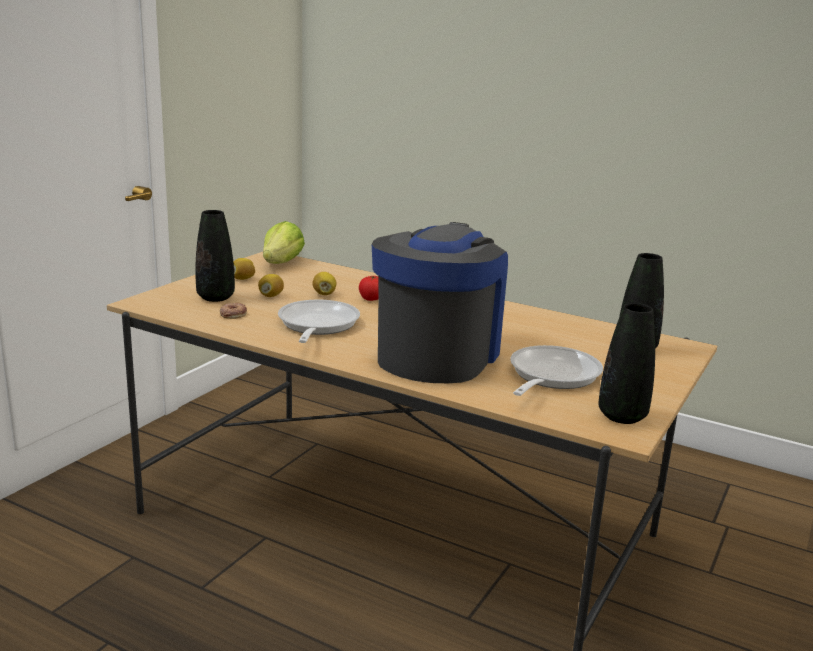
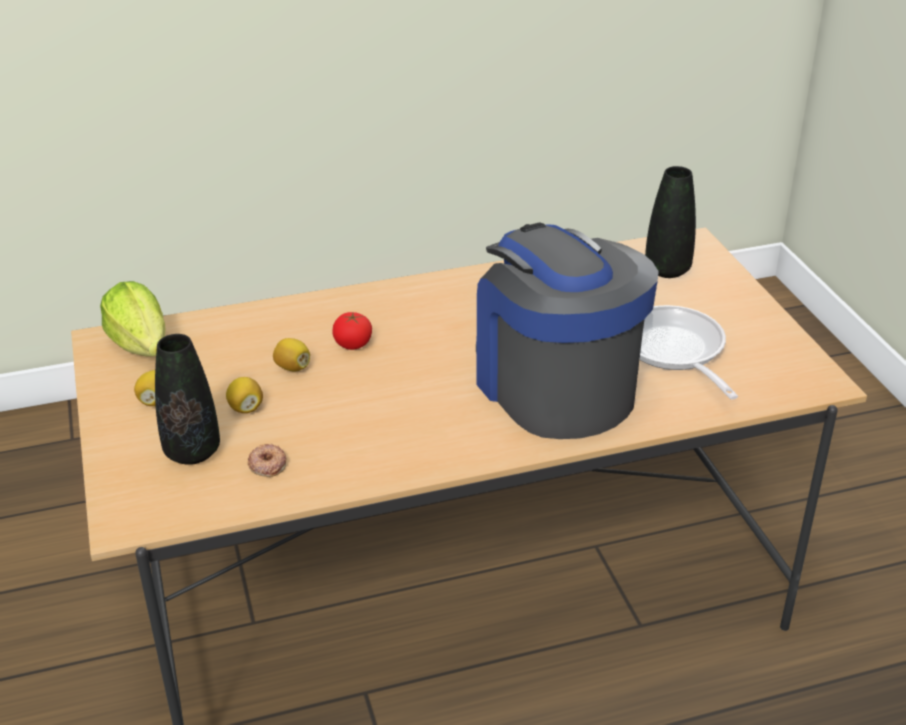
camera: 45 degrees left, 15 degrees up
frying pan [278,299,360,343] -> none
black vase [598,303,655,424] -> none

